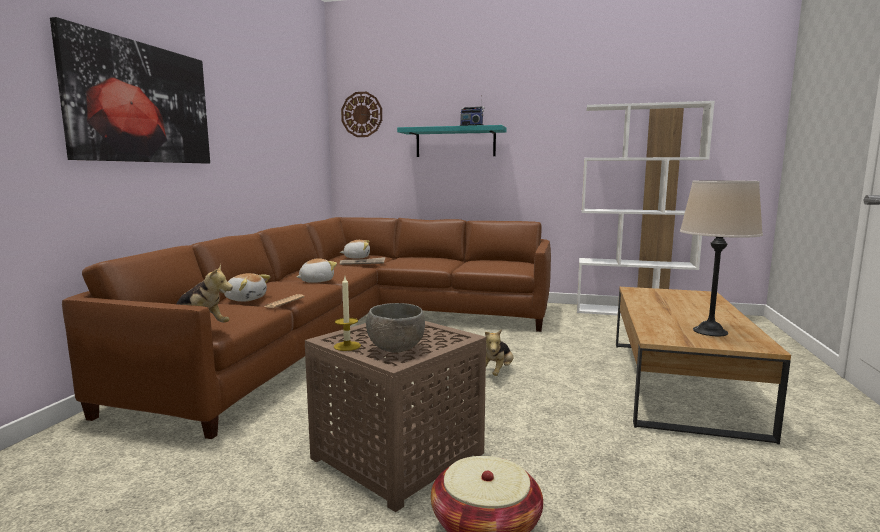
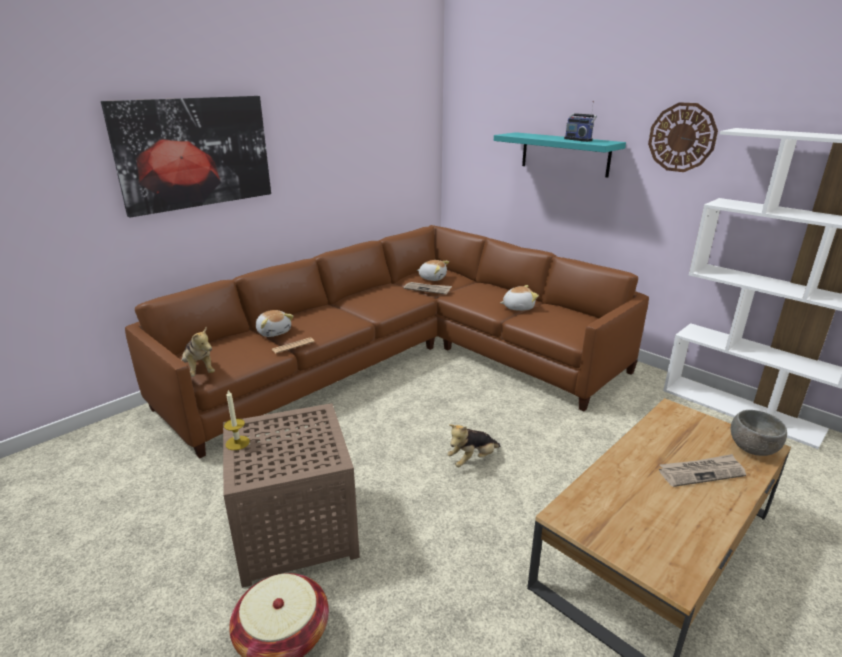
camera: 30 degrees right, 15 degrees up
plush toy [297,258,337,283] -> plush toy moved to [500,285,539,311]
wall clock [341,92,382,137] -> wall clock moved to [648,102,718,172]
grey bowl [366,303,425,353] -> grey bowl moved to [731,410,787,456]
beige table lamp [680,180,763,336] -> none
none -> newspaper [659,454,746,487]

